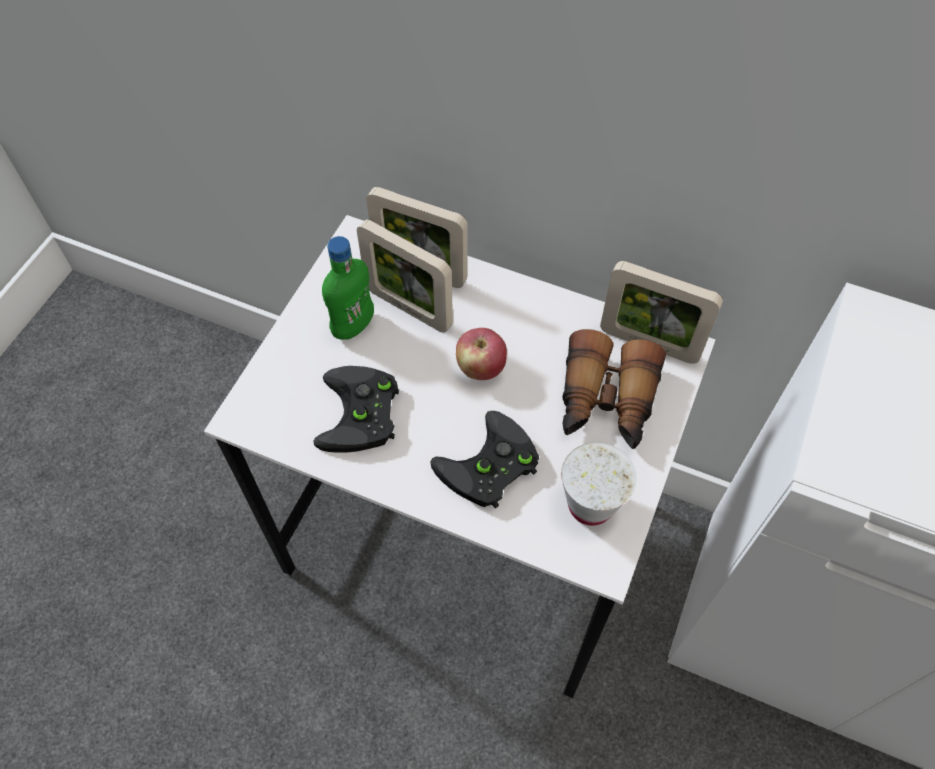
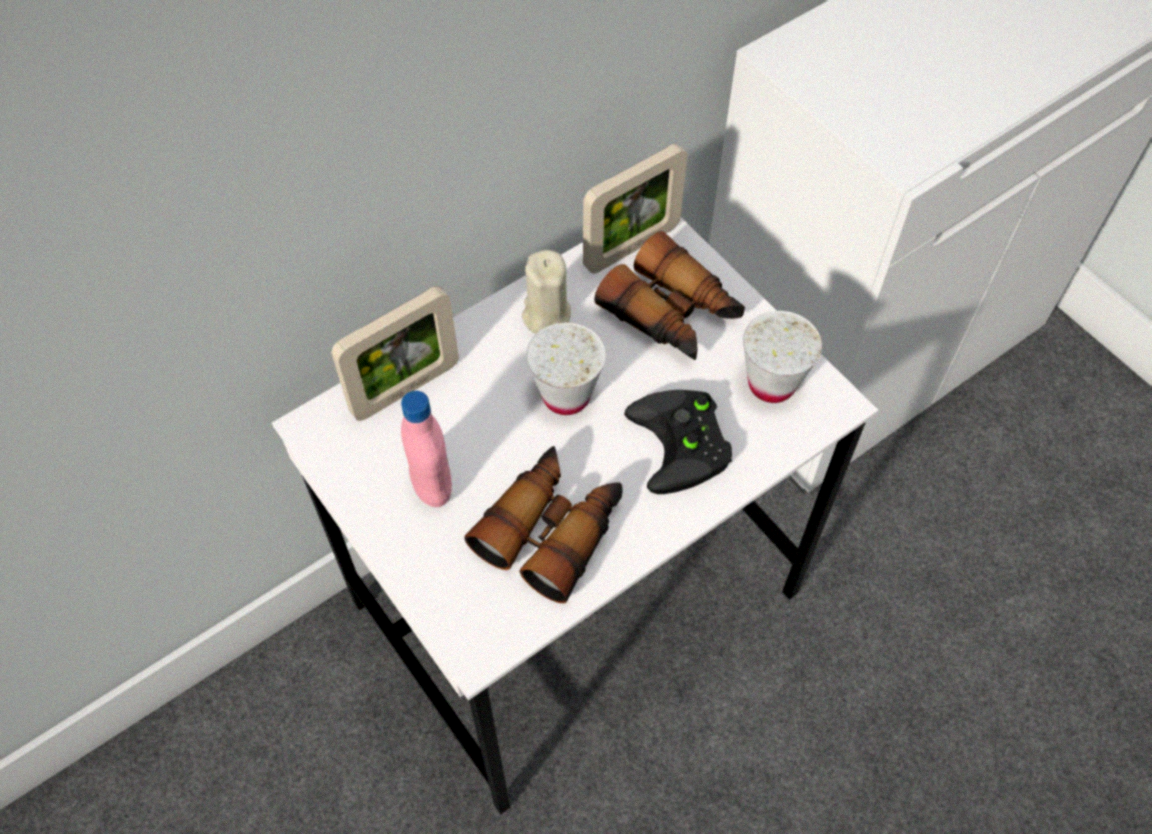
camera: 60 degrees left, 0 degrees up
black game controller [314,366,399,453] -> binoculars [464,446,623,603]
green bottle [322,236,374,340] -> pink bottle [401,391,452,507]
picture frame [357,220,453,333] -> none
apple [456,328,507,380] -> white cup [526,323,605,415]
none -> beige candle [522,250,571,334]

